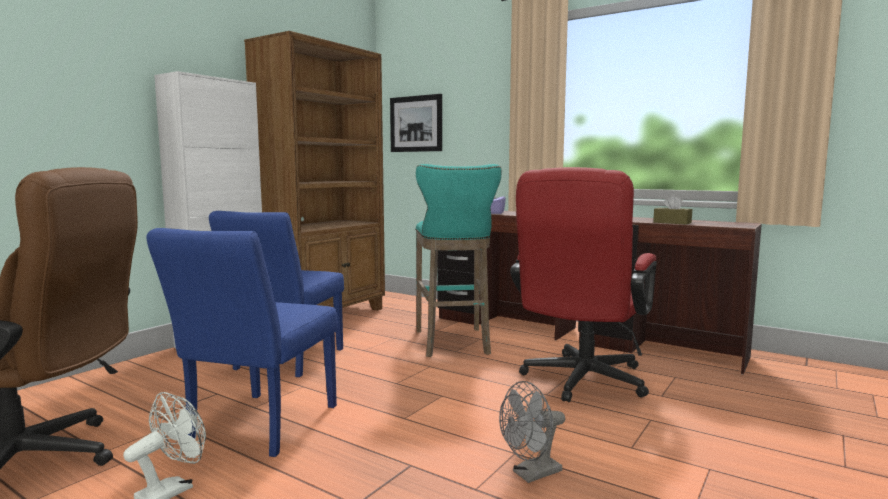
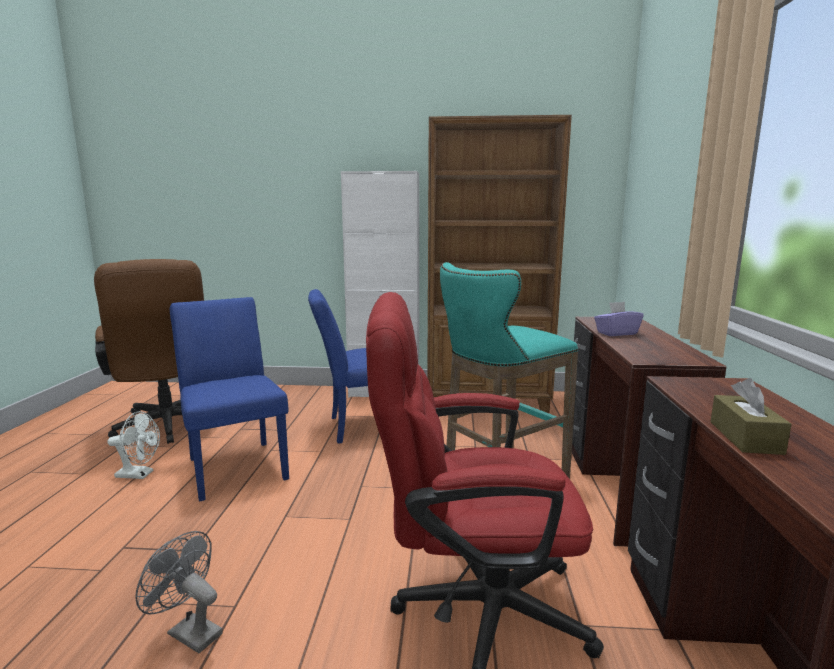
camera: 60 degrees right, 5 degrees up
blue chair [146,228,338,457] -> blue chair turned 75 degrees clockwise [170,297,289,502]
picture [390,94,442,152] -> none

